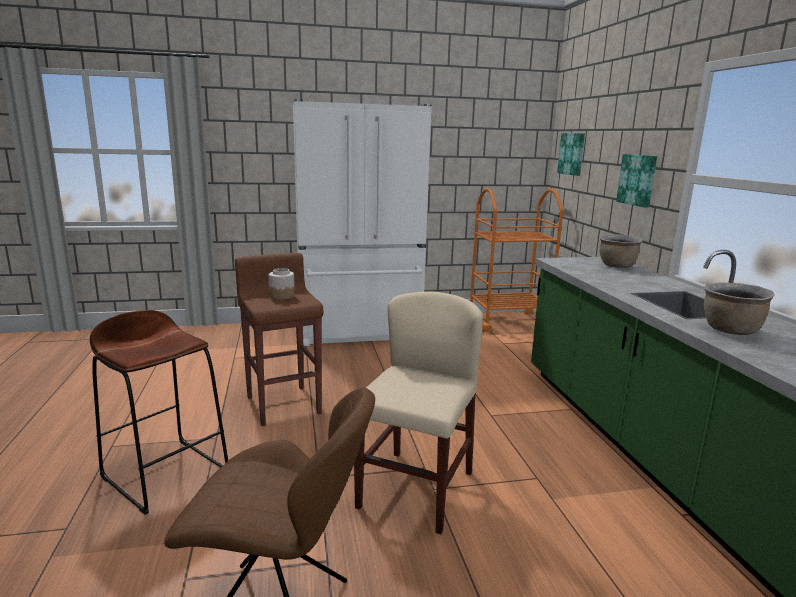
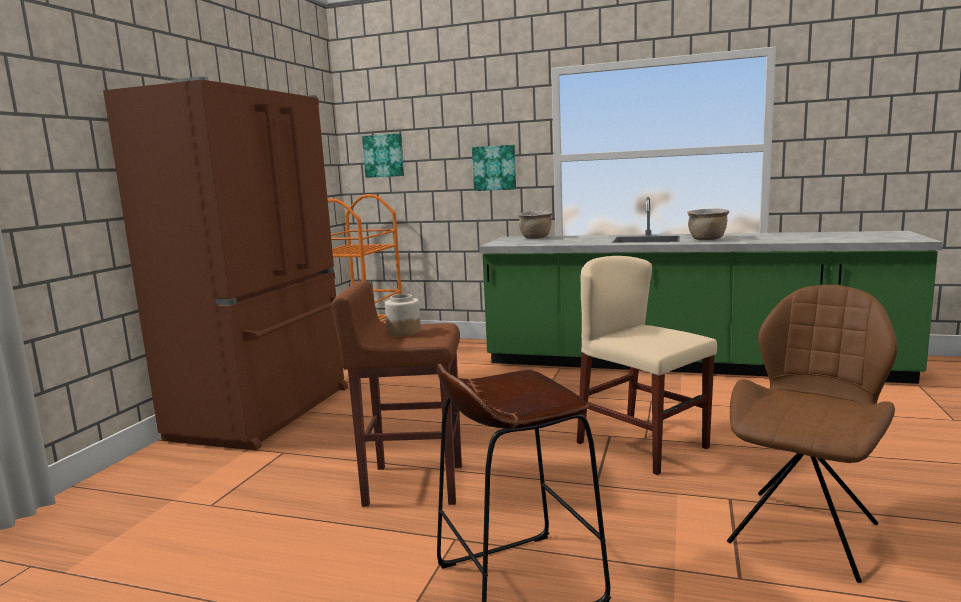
camera: 60 degrees left, 5 degrees down
white fridge [293,99,432,346] -> brown fridge [103,77,348,450]

